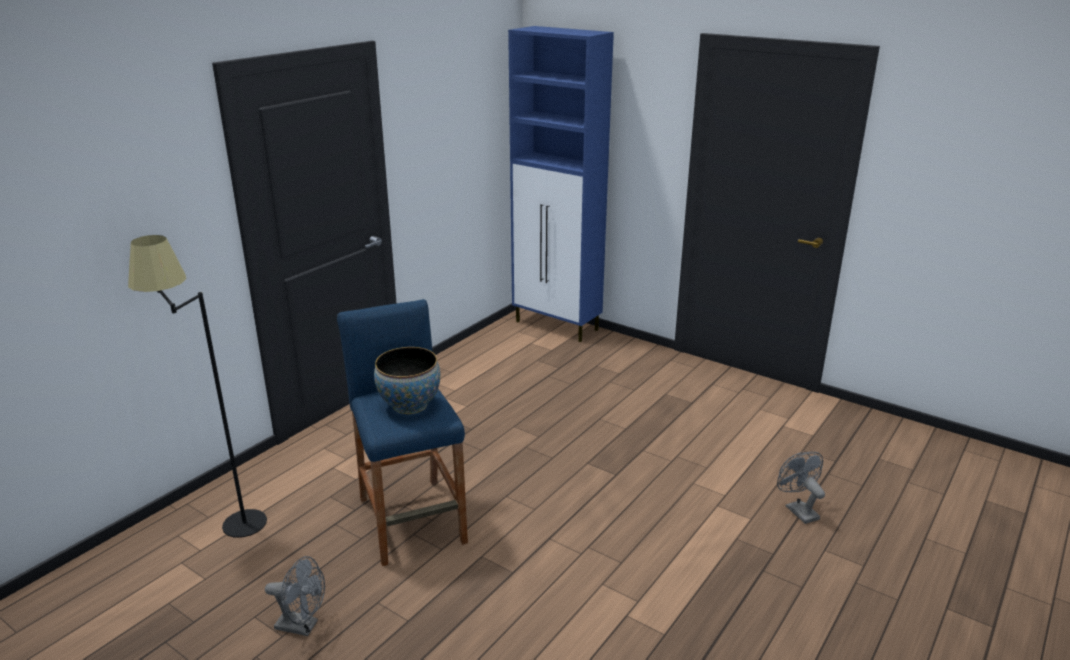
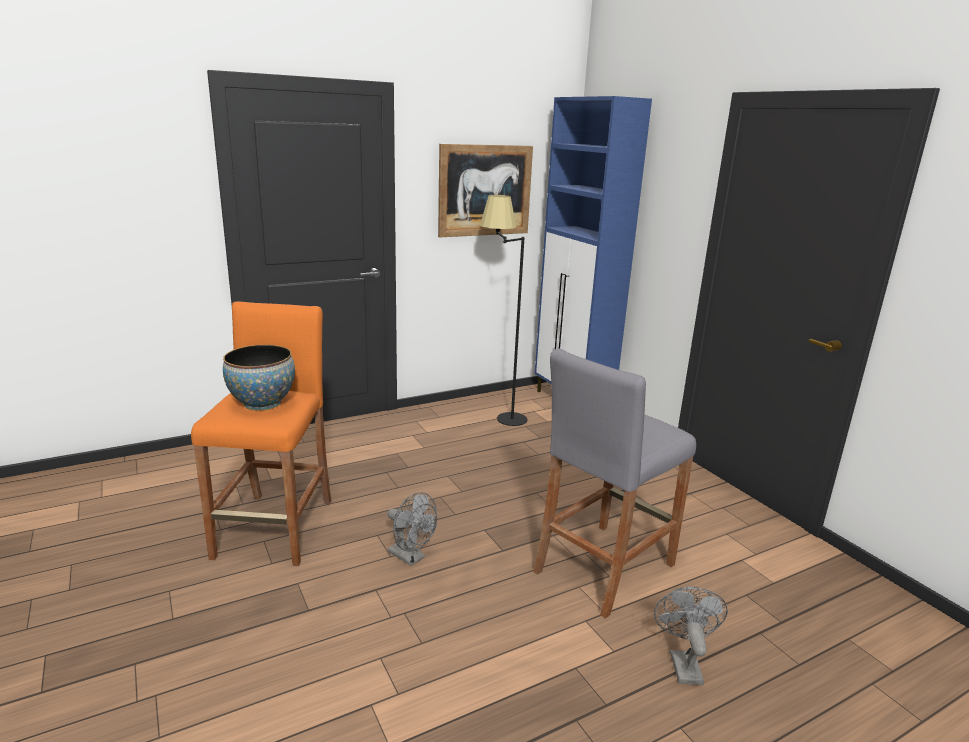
camera: 25 degrees right, 5 degrees down
black floor lamp [128,235,267,538] -> black floor lamp moved to [480,195,528,426]
grey fan [265,556,325,636] -> grey fan moved to [387,492,437,566]
blue stool [337,299,468,566] -> orange stool [191,301,332,566]
none -> picture [438,144,533,237]
none -> grey stool [533,348,696,619]

